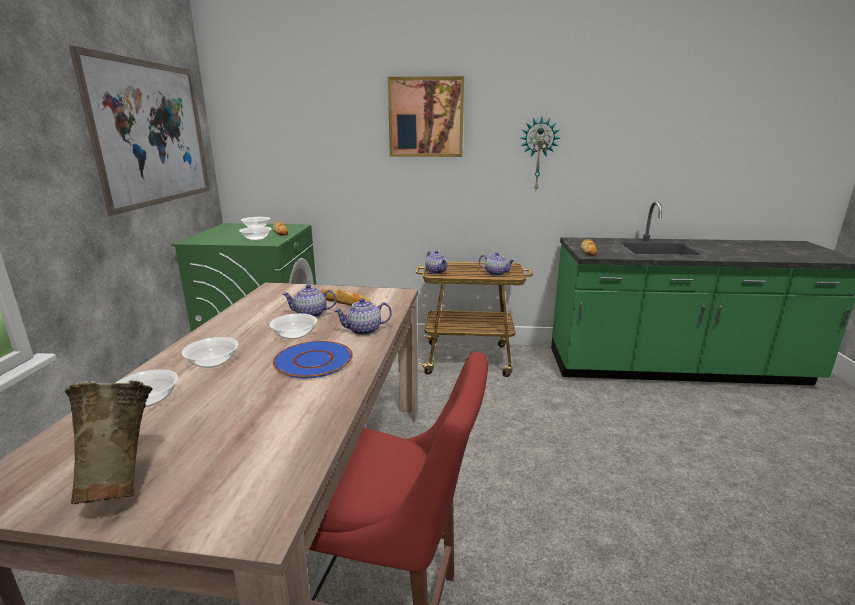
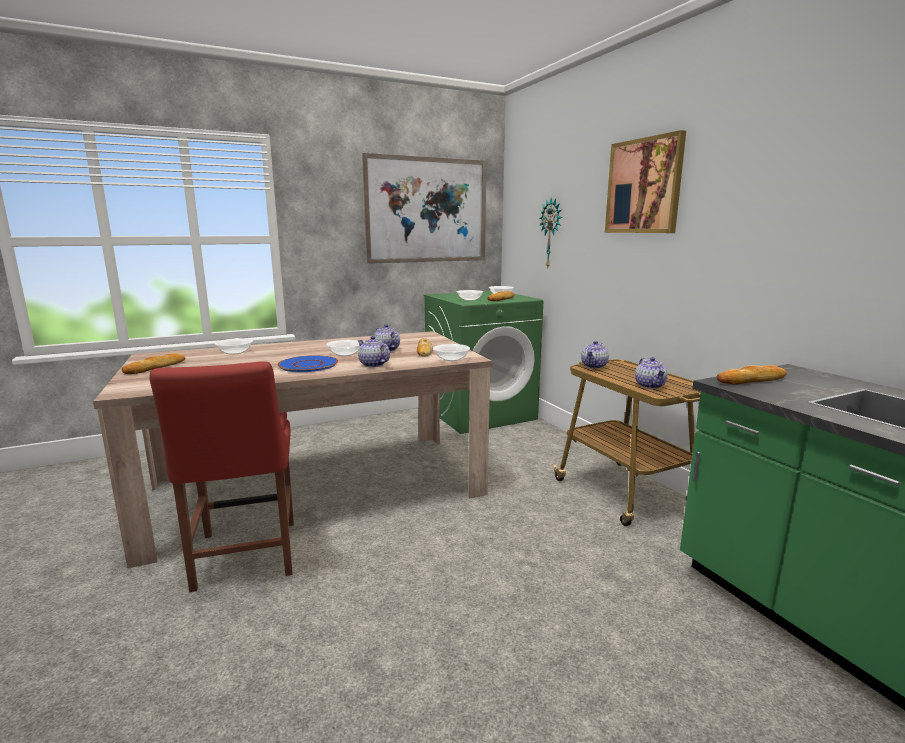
camera: 60 degrees right, 5 degrees down
beige vase [65,380,153,504] -> bread [122,353,185,374]
bowl [182,337,238,368] -> bowl moved to [433,344,470,361]
wall clock [521,117,560,190] -> wall clock moved to [539,198,562,267]

